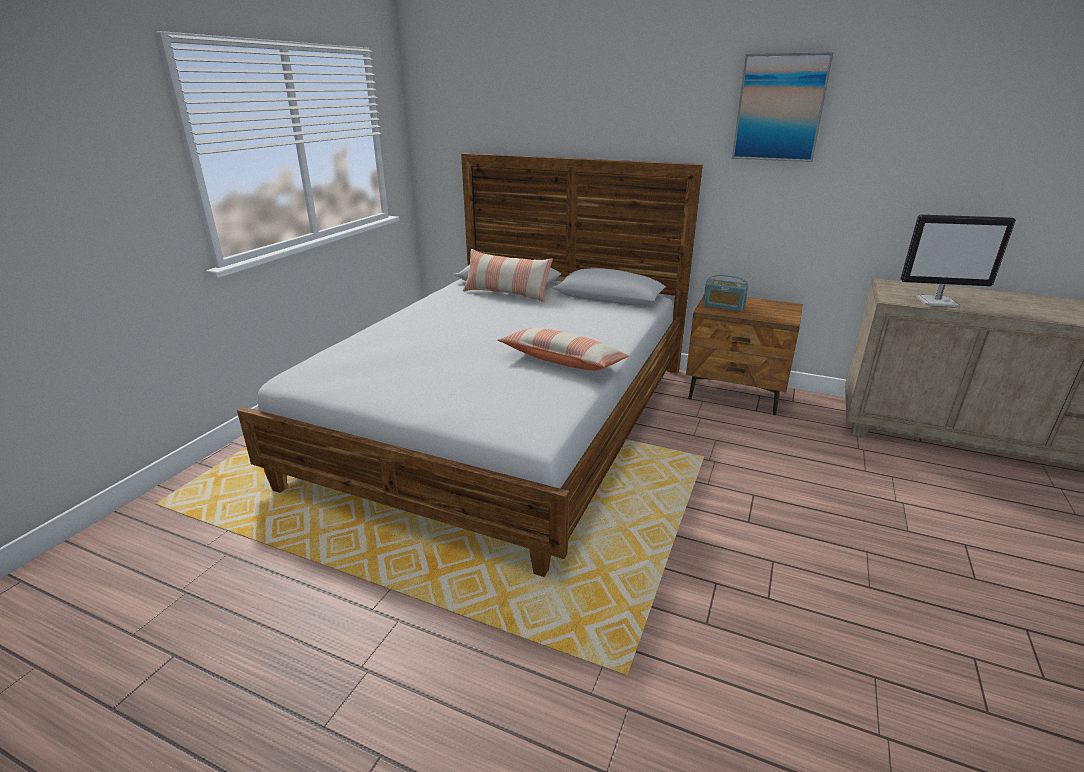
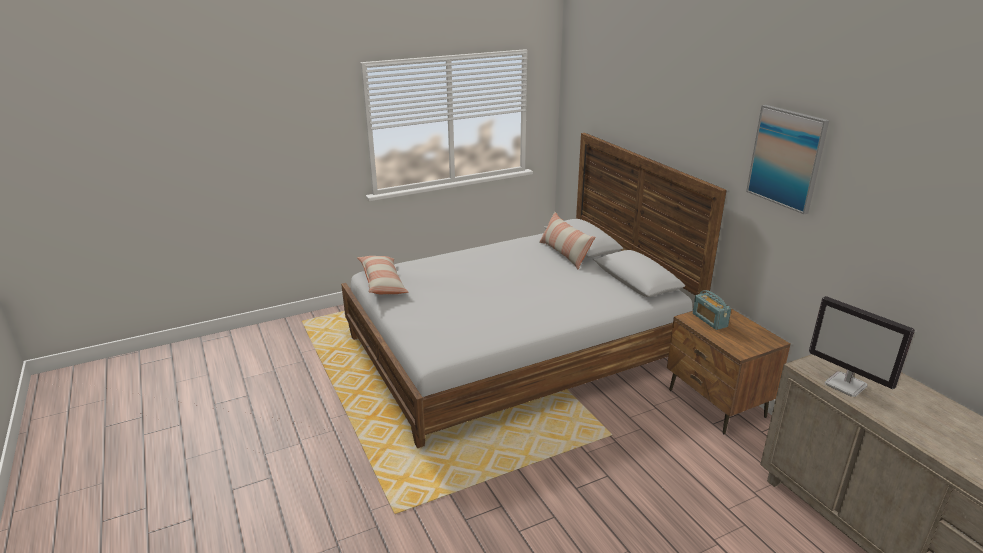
camera: 40 degrees right, 0 degrees up
pillow [498,328,629,370] -> pillow moved to [357,256,409,294]

